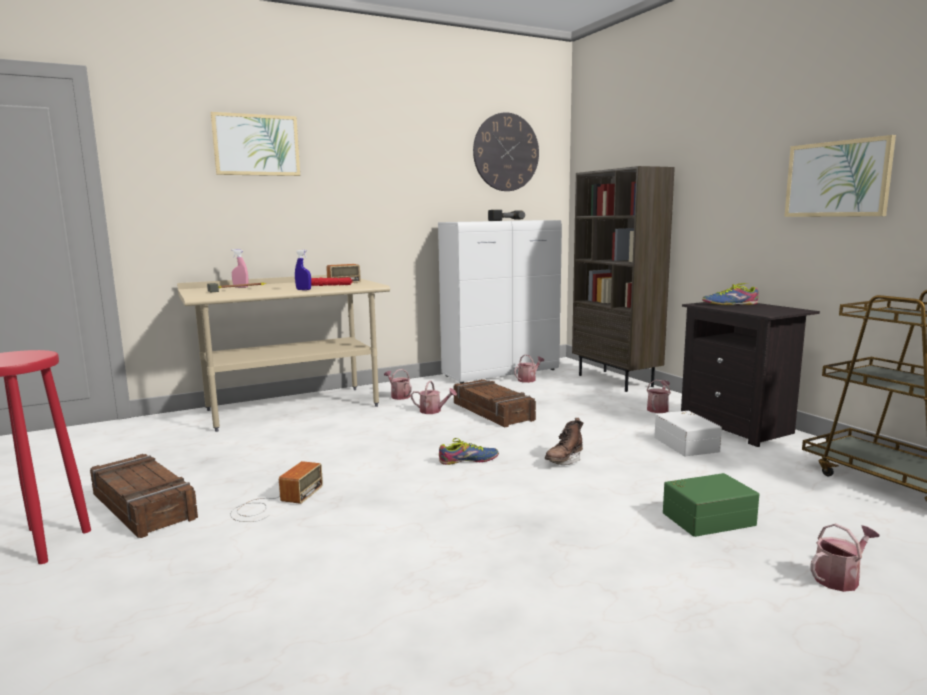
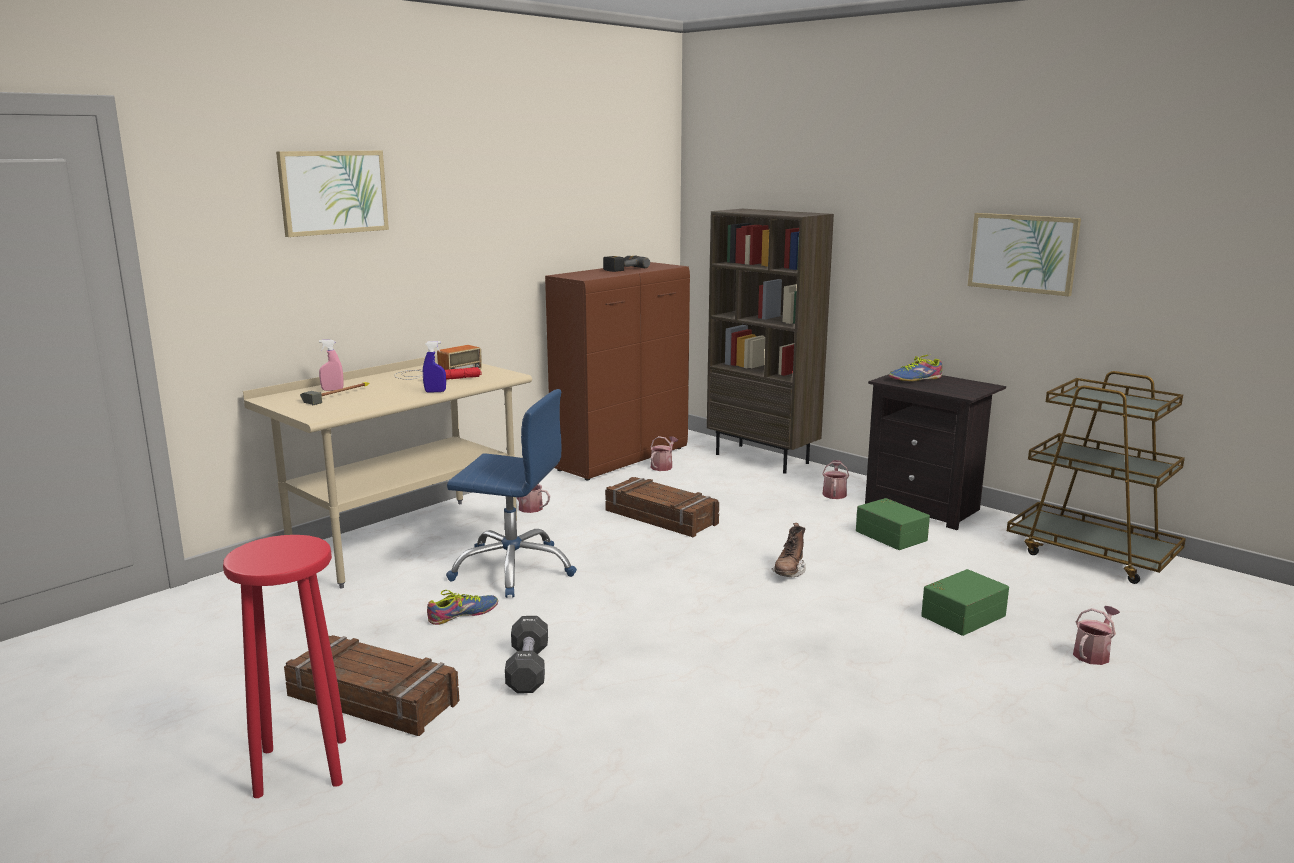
camera: 20 degrees left, 5 degrees up
radio [230,461,323,522] -> black dumbbell [505,616,548,693]
watering can [411,381,457,414] -> none
white cabinet [438,220,562,384] -> brown cabinet [545,262,690,480]
shoe [439,438,499,465] -> shoe moved to [427,590,498,625]
wall clock [473,112,539,191] -> none
white storage box [654,411,722,456] -> green storage box [856,498,930,550]
none -> blue office chair [446,389,577,598]

